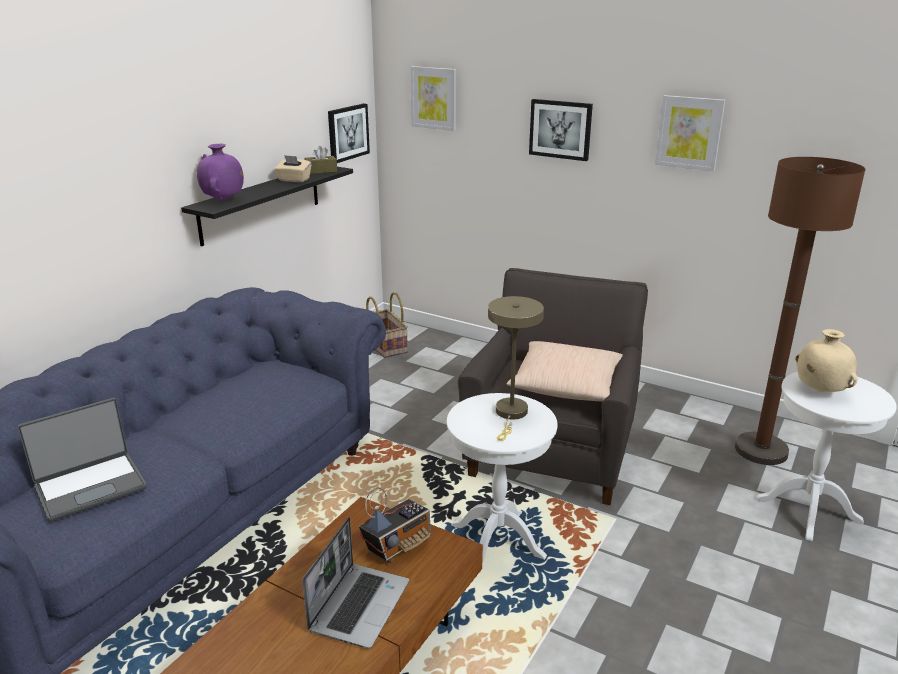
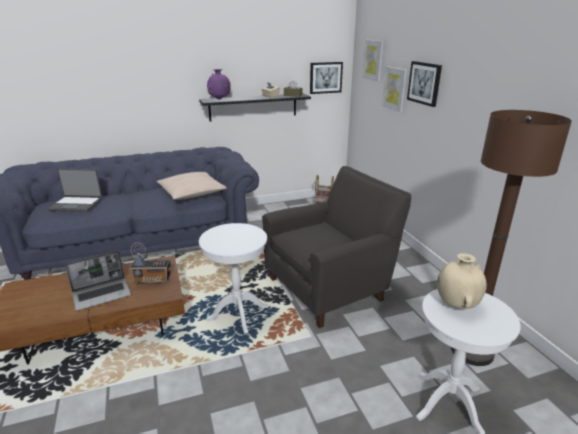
camera: 40 degrees right, 0 degrees up
beige table lamp [488,296,544,441] -> none
beige pillow [507,341,623,401] -> beige pillow moved to [157,172,227,200]
picture [655,95,725,171] -> picture moved to [382,66,407,112]

